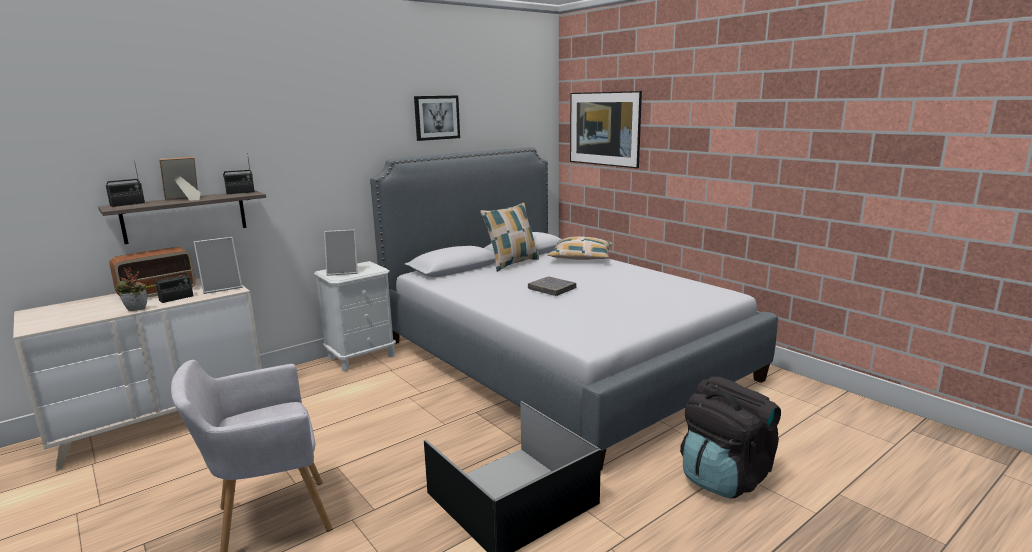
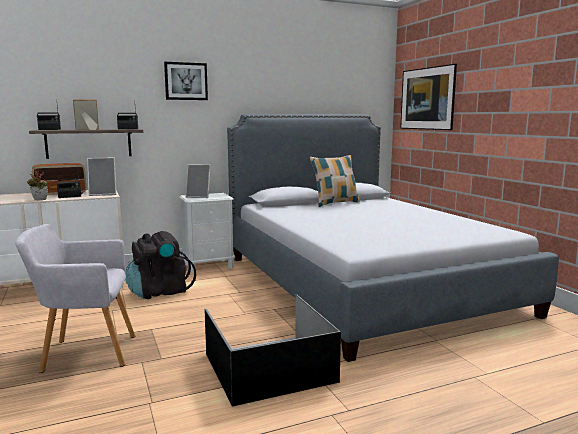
camera: 15 degrees right, 5 degrees down
picture [414,96,460,141] -> picture moved to [164,62,208,100]
grey book [528,276,576,296] -> none
pillow [548,236,613,260] -> none
black backpack [680,377,781,499] -> black backpack moved to [125,231,196,299]

